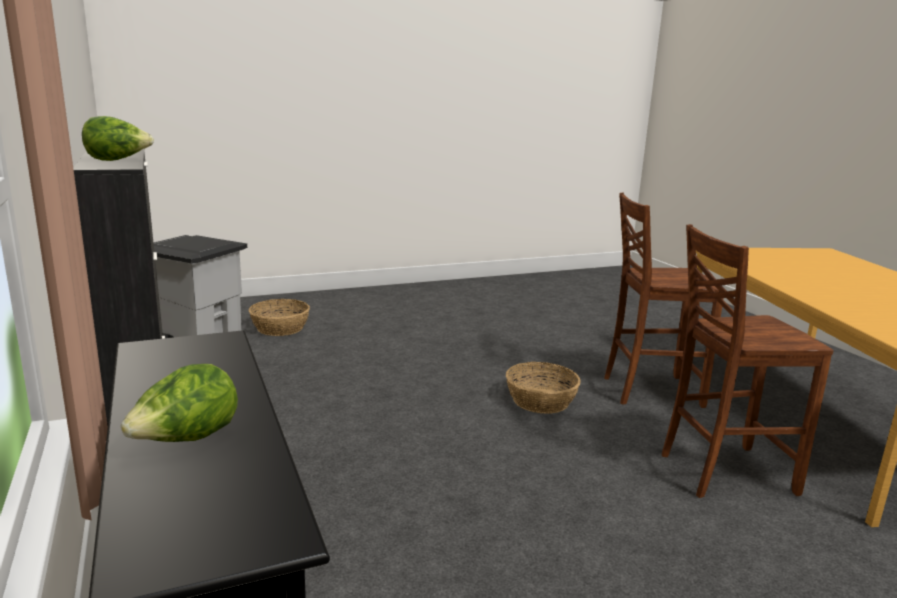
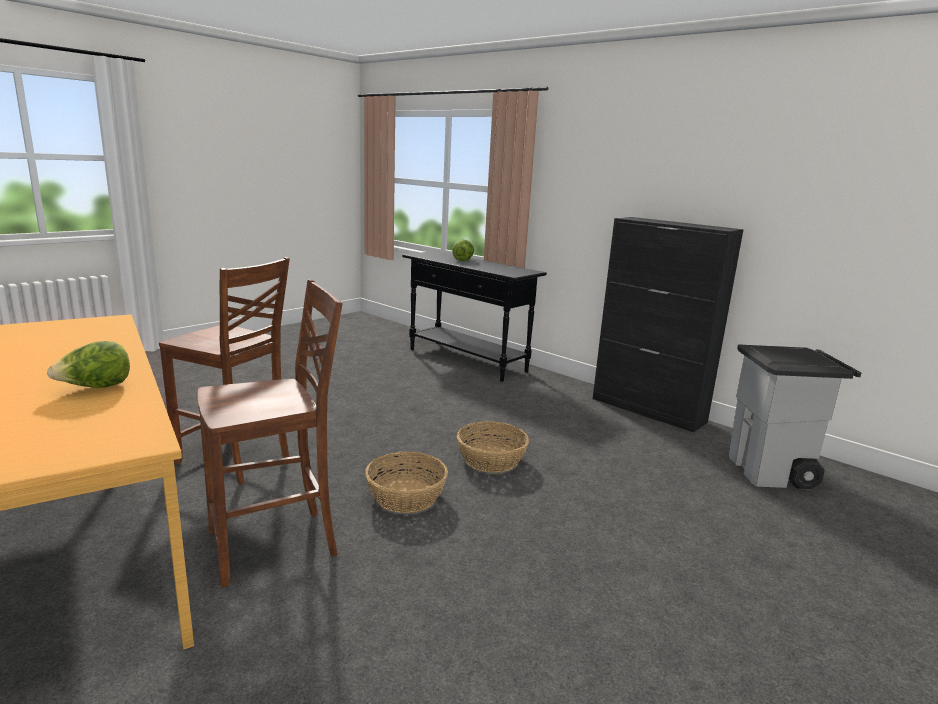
camera: 155 degrees right, 0 degrees up
lettuce [82,116,154,161] -> lettuce moved to [47,341,130,388]
basket [249,299,310,336] -> basket moved to [457,421,529,473]
brown chair [662,224,834,498] -> brown chair turned 60 degrees clockwise [159,257,290,485]

